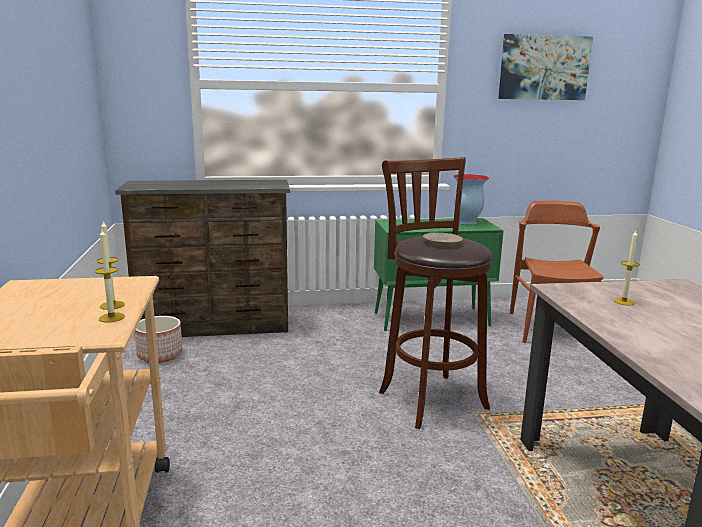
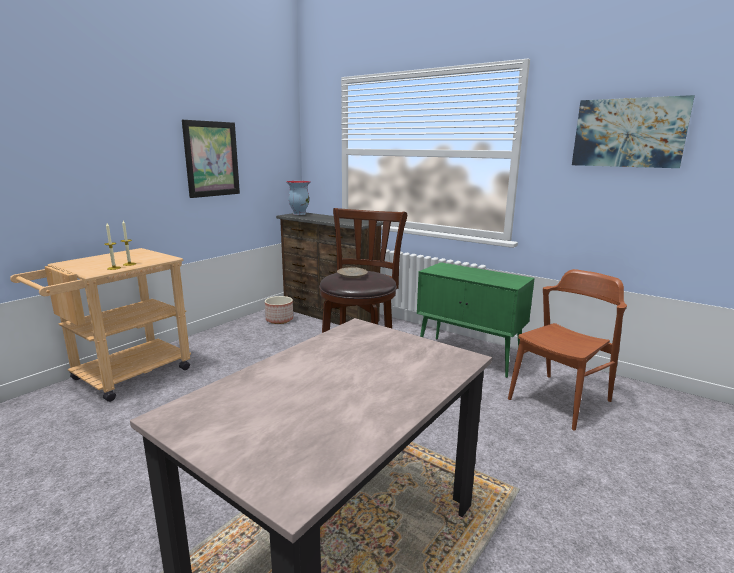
camera: 45 degrees right, 0 degrees up
vase [453,174,489,225] -> vase moved to [286,181,311,215]
candle [613,231,640,305] -> none
none -> picture [182,120,240,198]

